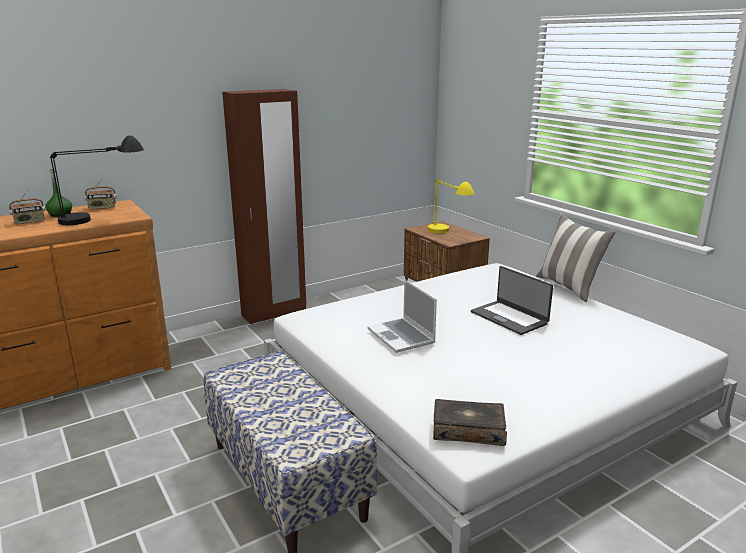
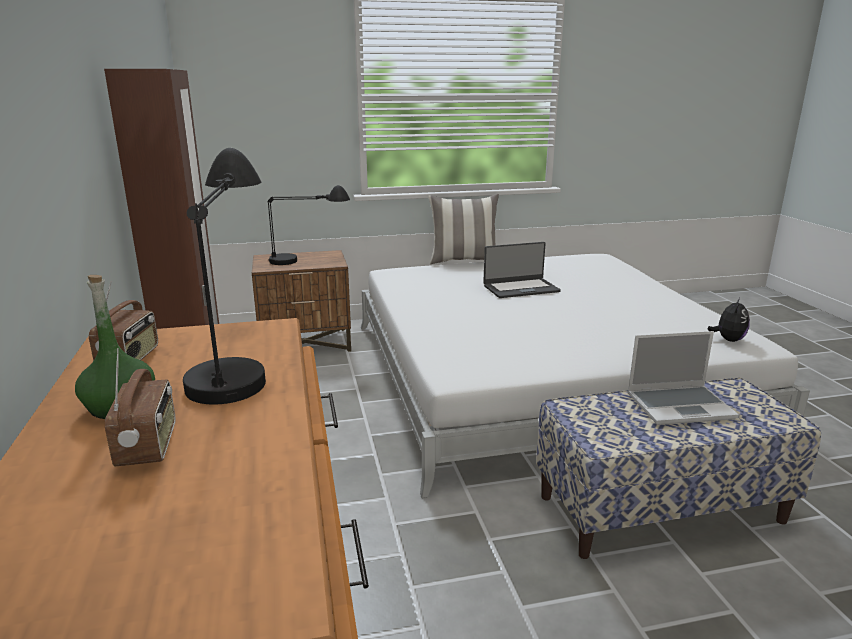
camera: 70 degrees left, 0 degrees up
laptop [367,279,437,353] -> laptop moved to [627,331,739,425]
yellow table lamp [428,180,474,233] -> black table lamp [268,185,350,265]
book [433,399,507,446] -> plush toy [707,298,750,342]

